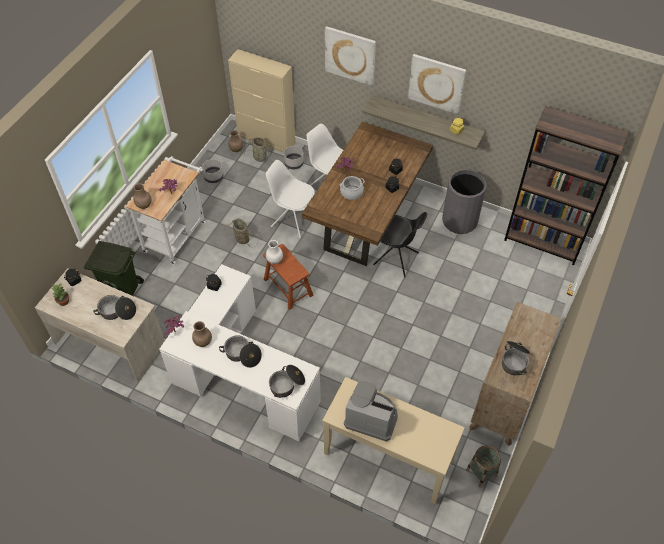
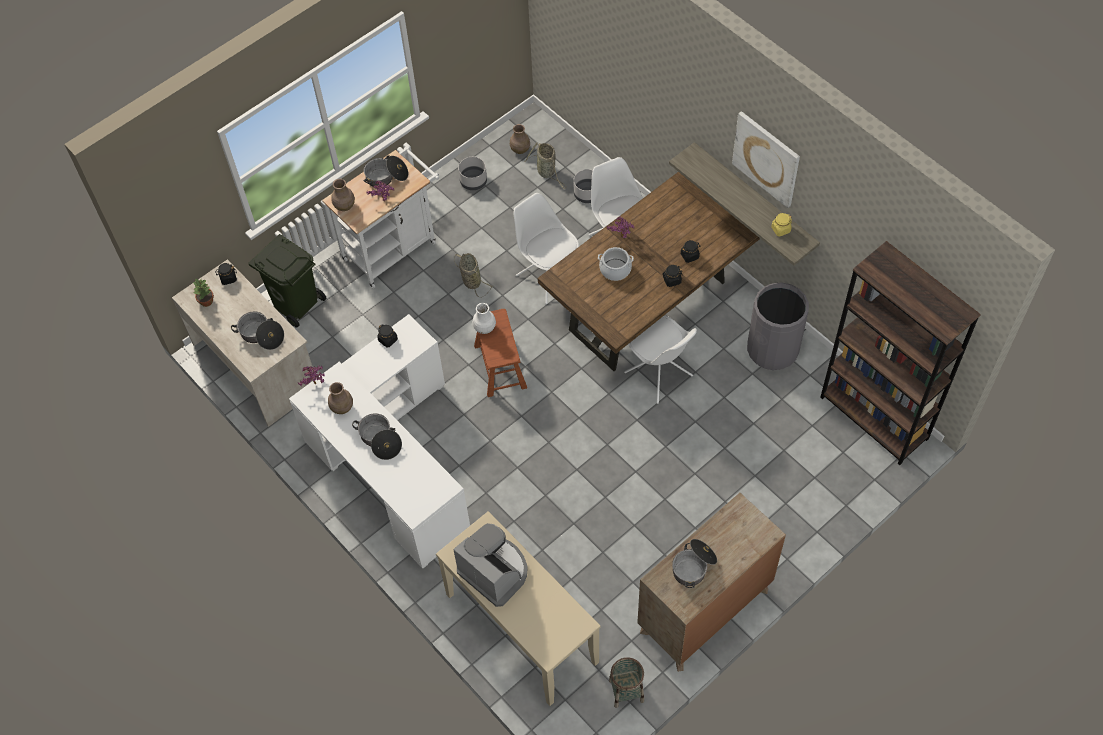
camera: 25 degrees right, 5 degrees up
beige cabinet [228,49,296,153] -> none
cooking pot [269,365,305,398] -> cooking pot moved to [363,155,408,187]
picture [325,26,376,86] -> none
black chair [373,212,427,277] -> white chair [624,315,697,404]

